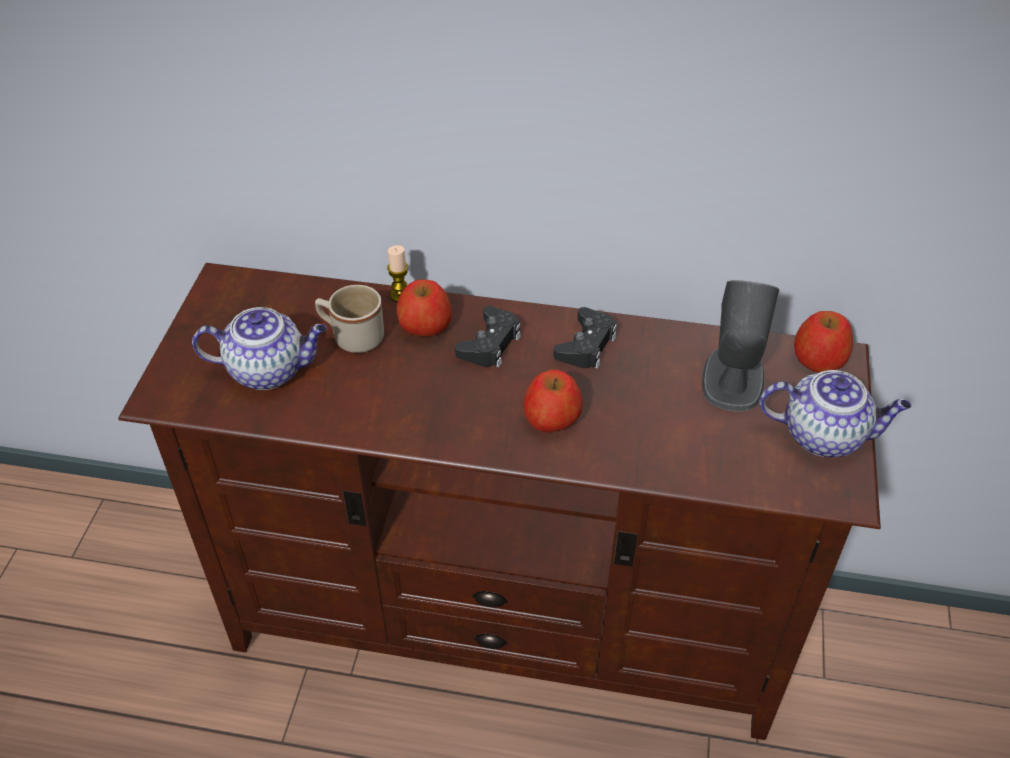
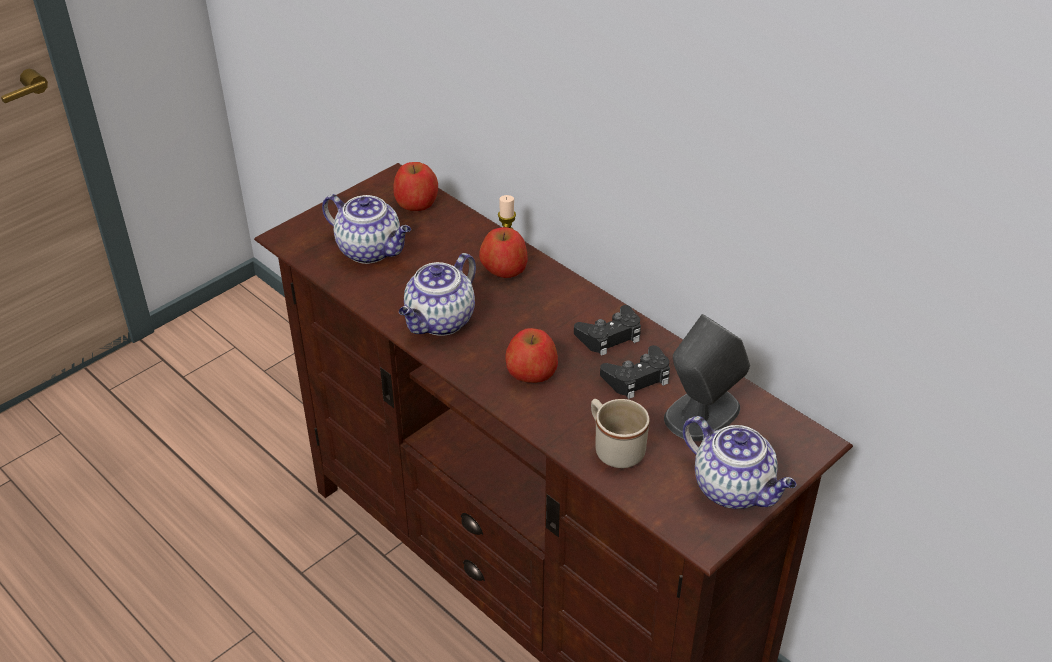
camera: 35 degrees right, 5 degrees down
beige mug [315,285,384,353] -> beige mug moved to [591,399,650,468]
black game controller [455,306,521,367] -> black game controller moved to [600,345,670,399]
apple [794,311,853,372] -> apple moved to [393,162,438,211]
none -> teapot [399,253,476,336]

